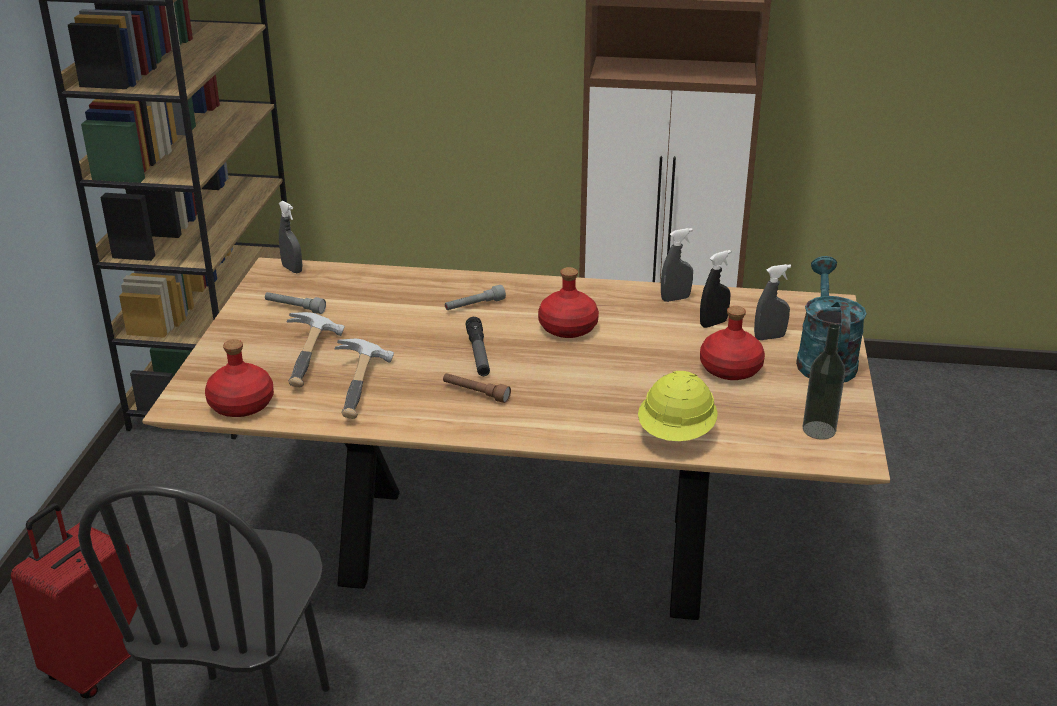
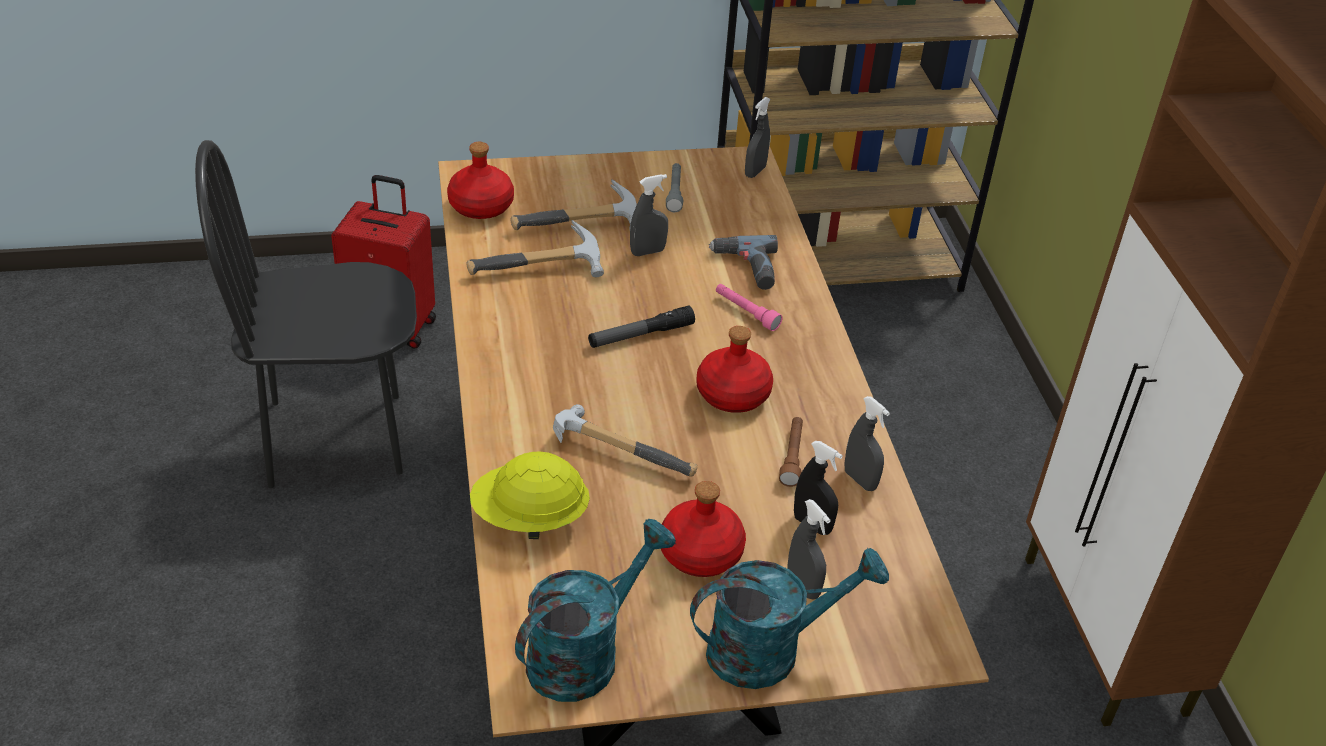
camera: 70 degrees right, 10 degrees up
brown flashlight [443,373,511,403] -> brown flashlight moved to [779,417,803,487]
grey flashlight [445,285,506,310] -> pink flashlight [716,284,782,331]
bottle [803,323,845,440] -> turquoise watering can [515,519,676,702]
none -> hammer [553,404,697,476]
none -> grey spray bottle [630,174,668,256]
none -> power drill [709,235,778,290]

